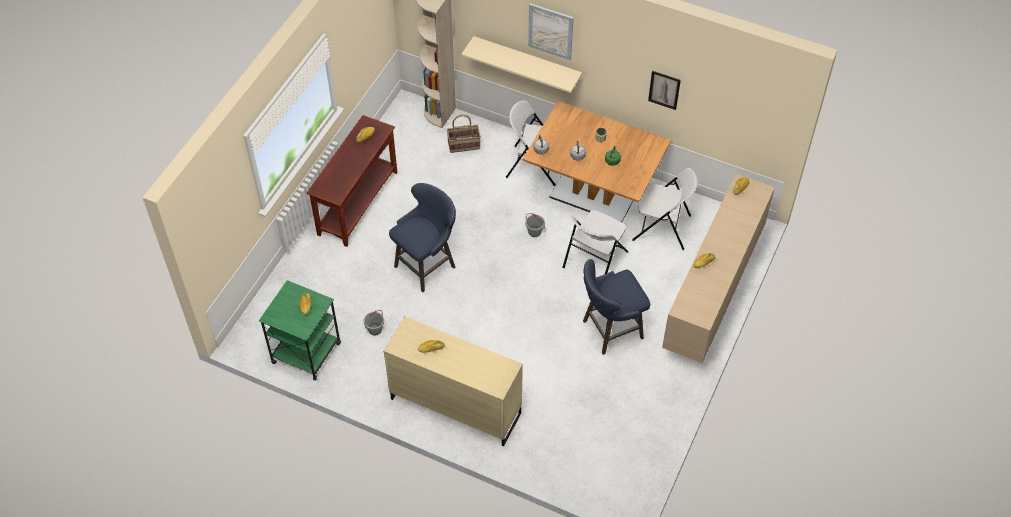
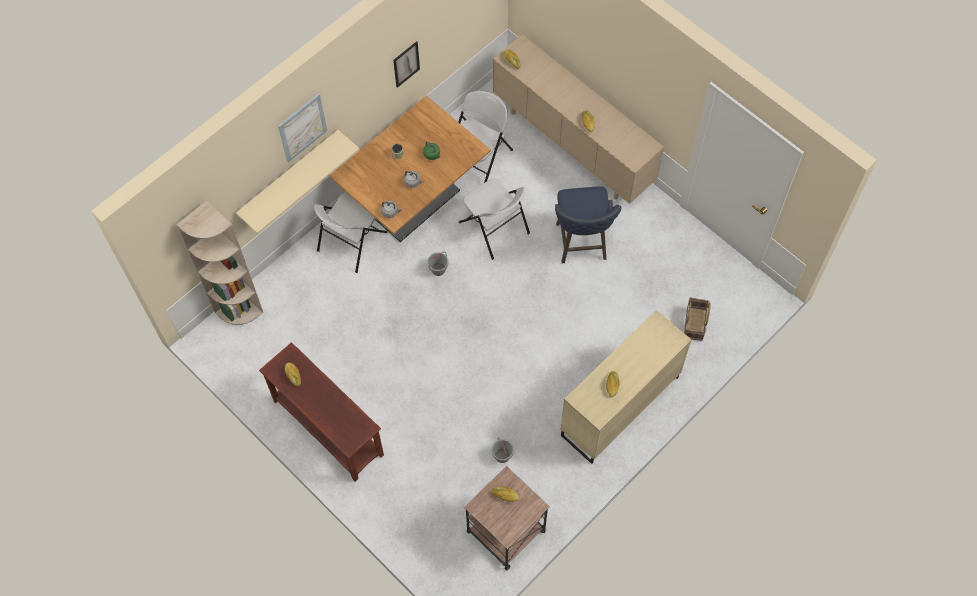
camera: 70 degrees left, 10 degrees up
green cart [259,280,341,380] -> brown cart [464,466,550,571]
blue stool [389,183,456,292] -> none
basket [447,115,481,153] -> basket moved to [684,297,711,341]

